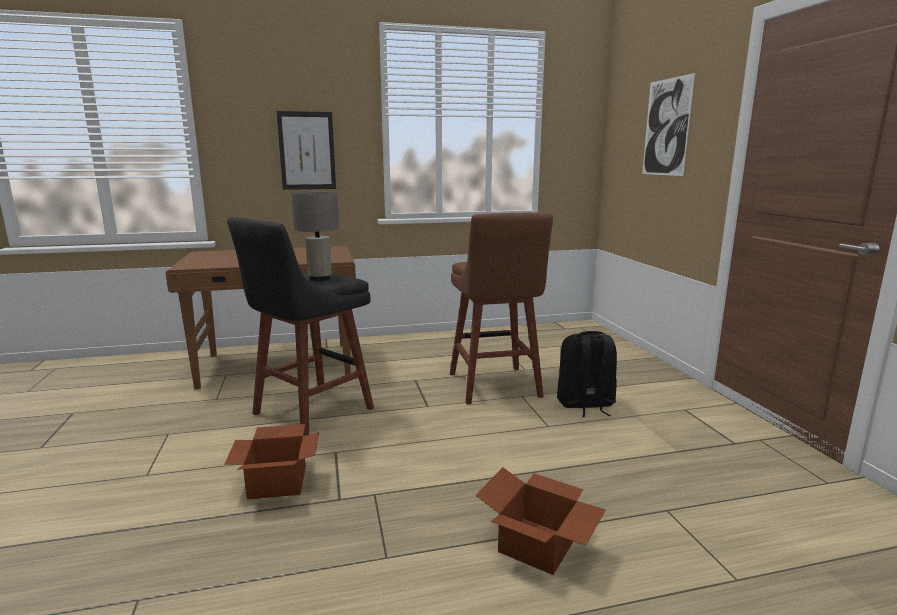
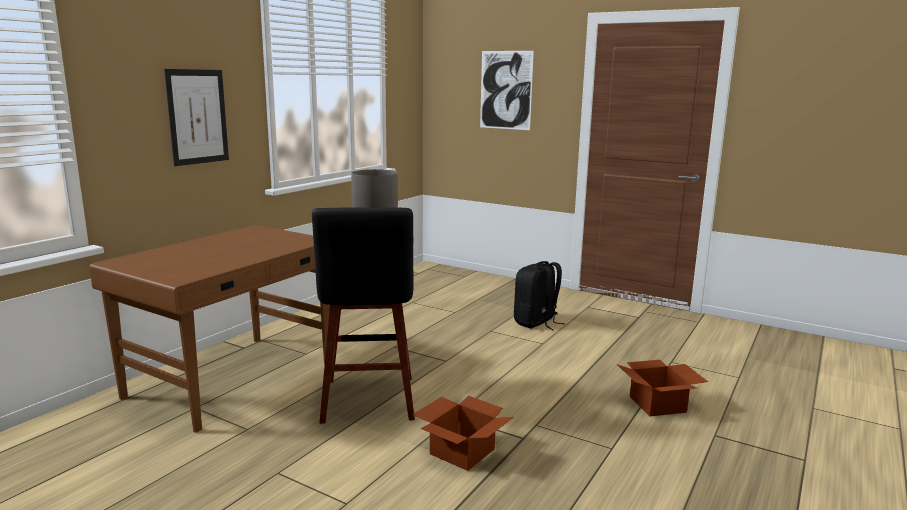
camera: 45 degrees left, 0 degrees up
brown stool [450,212,553,404] -> none

